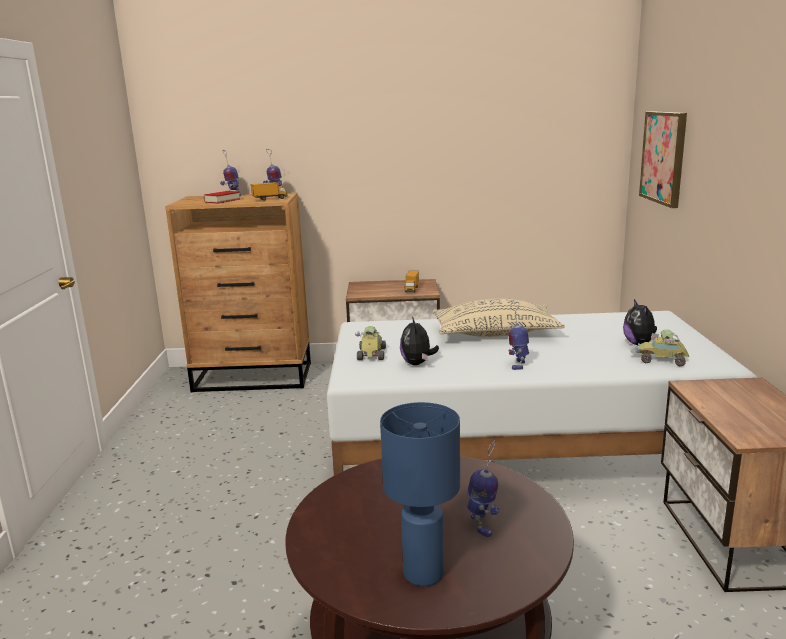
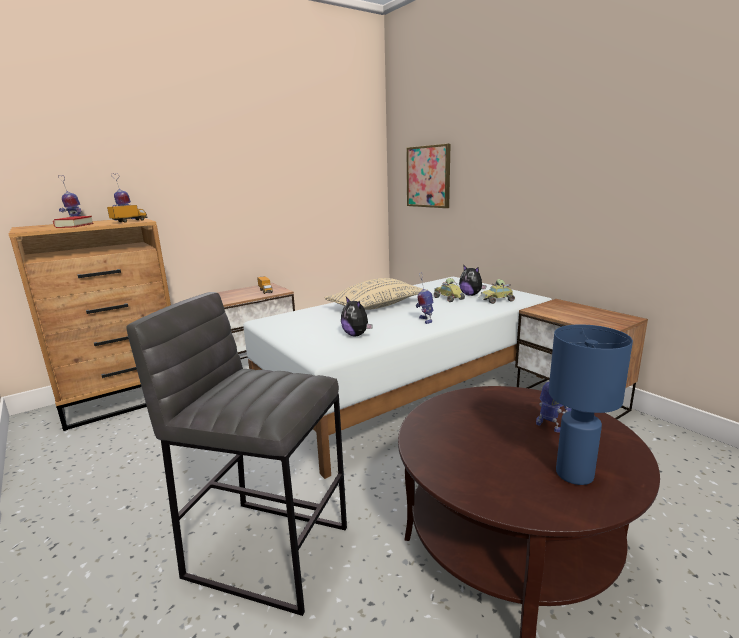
camera: 35 degrees left, 0 degrees up
toy car [355,326,386,360] -> toy car moved to [434,278,465,302]
none -> grey stool [126,292,347,616]

